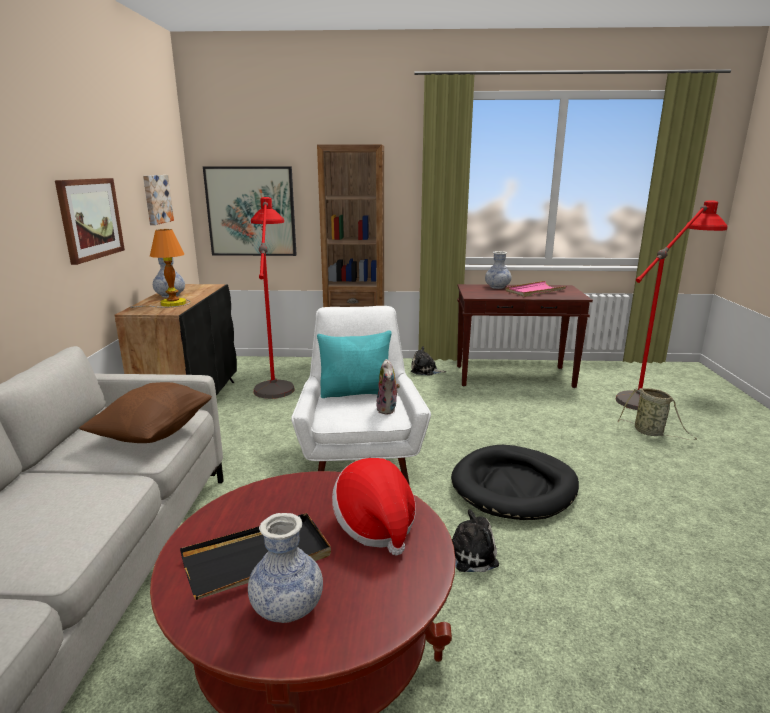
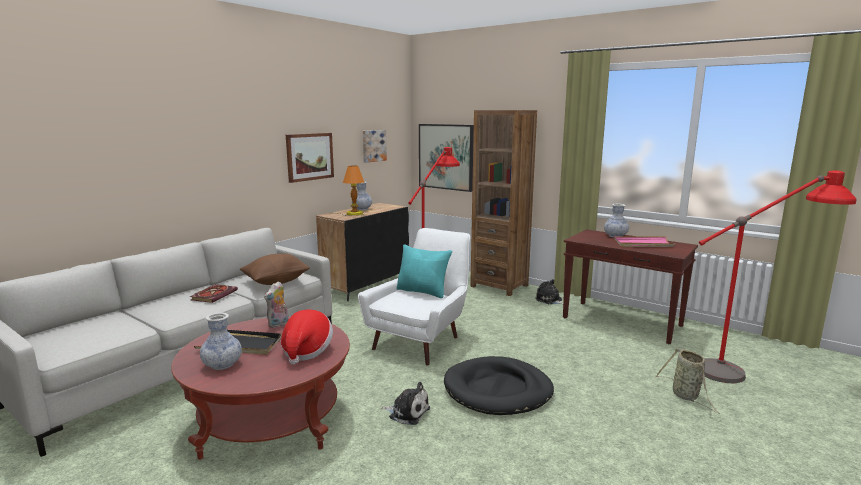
camera: 35 degrees right, 5 degrees down
plush toy [376,359,400,415] -> plush toy moved to [264,281,289,328]
none -> book [190,284,238,303]

